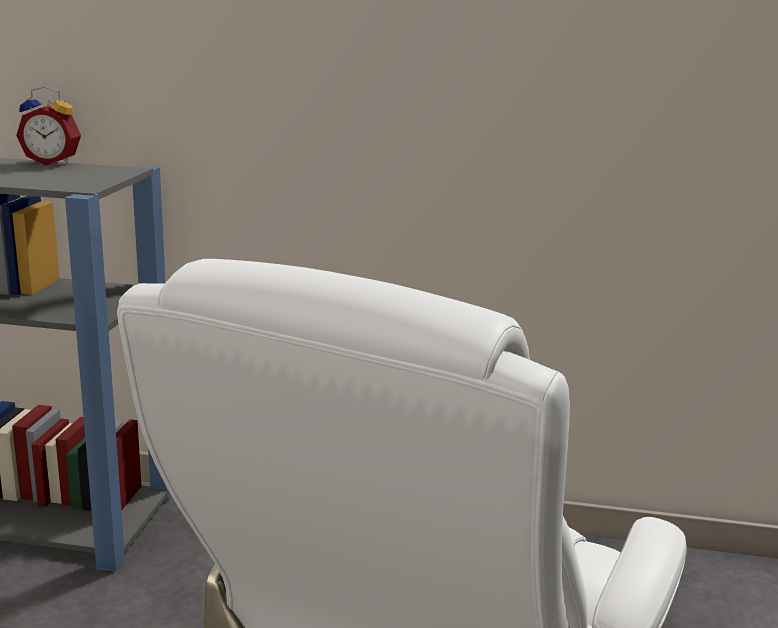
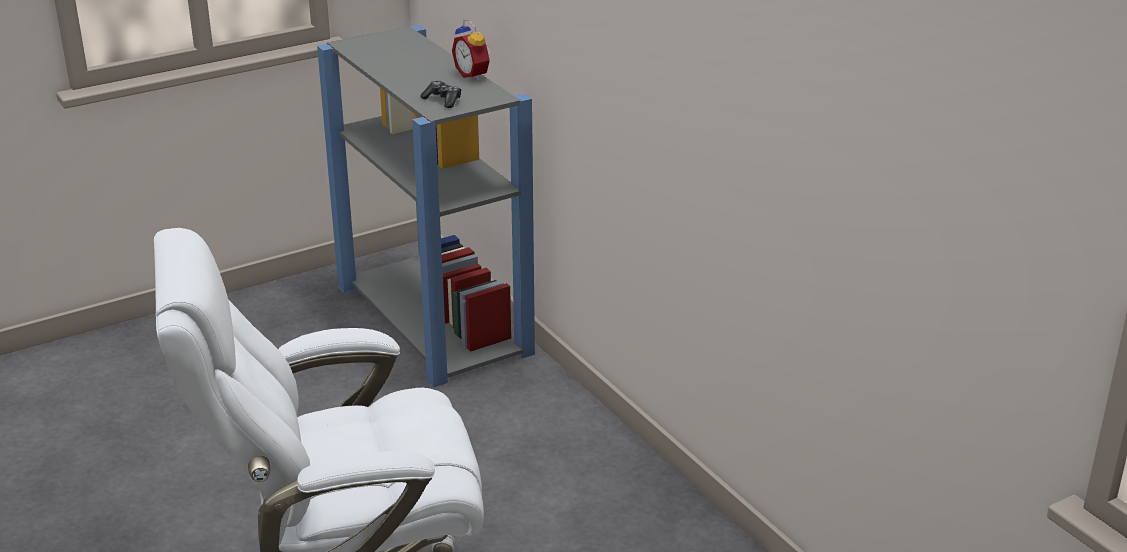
camera: 50 degrees right, 10 degrees up
none -> game controller [420,81,461,108]

